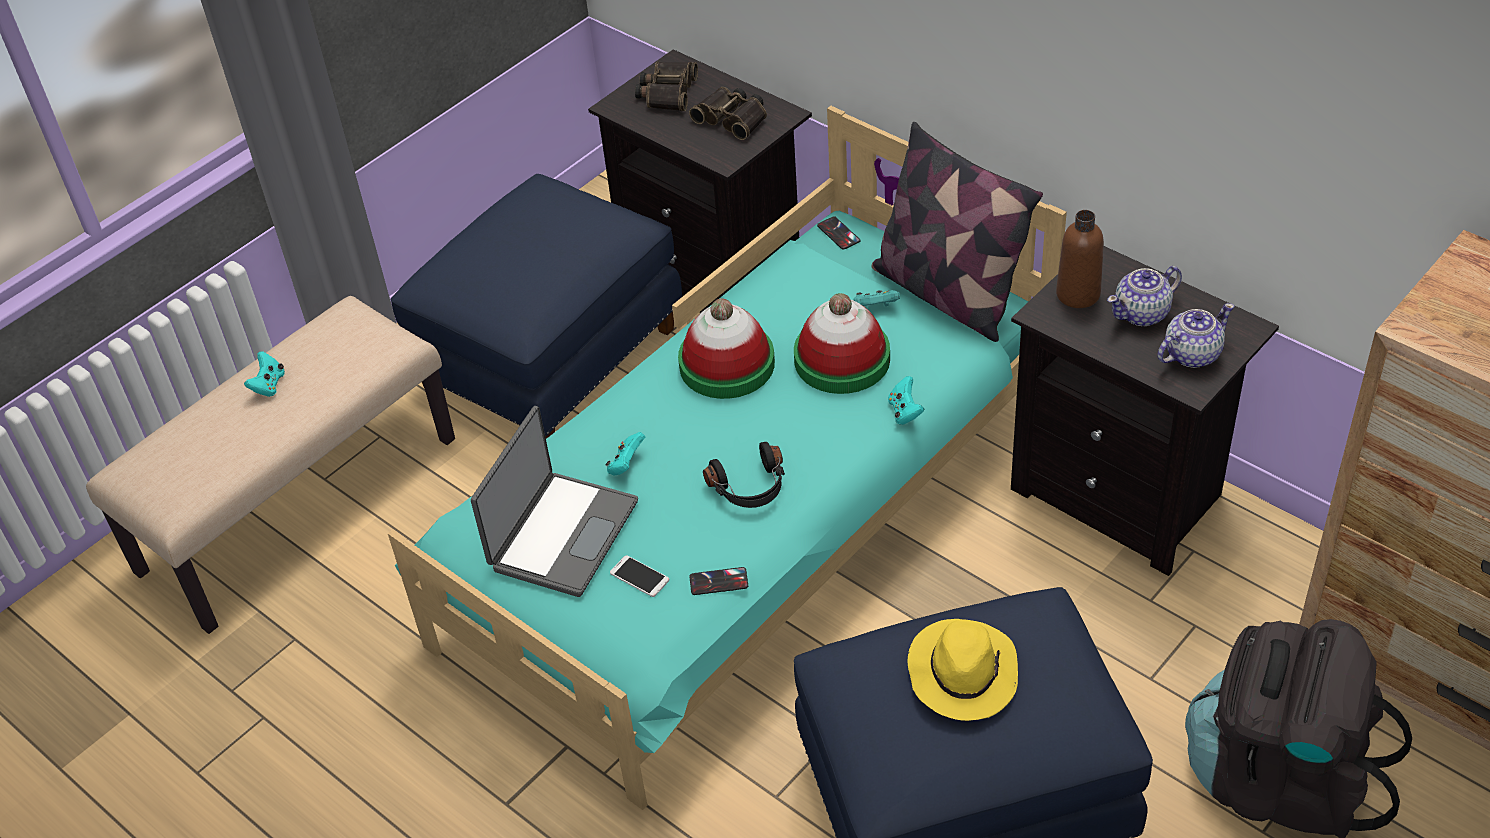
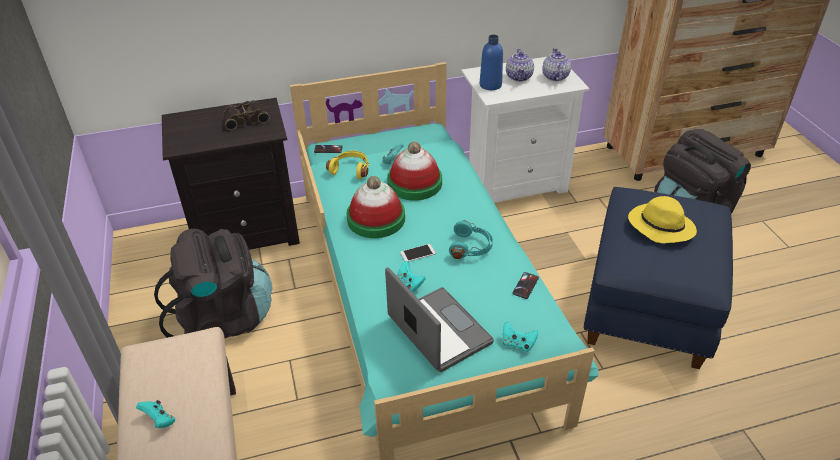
camera: 60 degrees left, 5 degrees down
blue ottoman [391,174,682,439] -> black backpack [154,229,272,338]
phone [610,555,669,597] -> phone moved to [400,244,436,262]
binoculars [635,62,698,111] -> none
black headphones [703,442,785,508] -> turquoise headphones [449,221,493,259]
pillow [872,122,1043,342] -> none
turquoise game controller [888,376,924,425] -> turquoise game controller moved to [503,322,538,352]
black nightstand [1011,246,1279,576] -> white nightstand [461,57,590,203]
brown bottle [1056,210,1104,308] -> blue bottle [480,35,503,90]
none -> yellow headphones [326,151,369,179]

